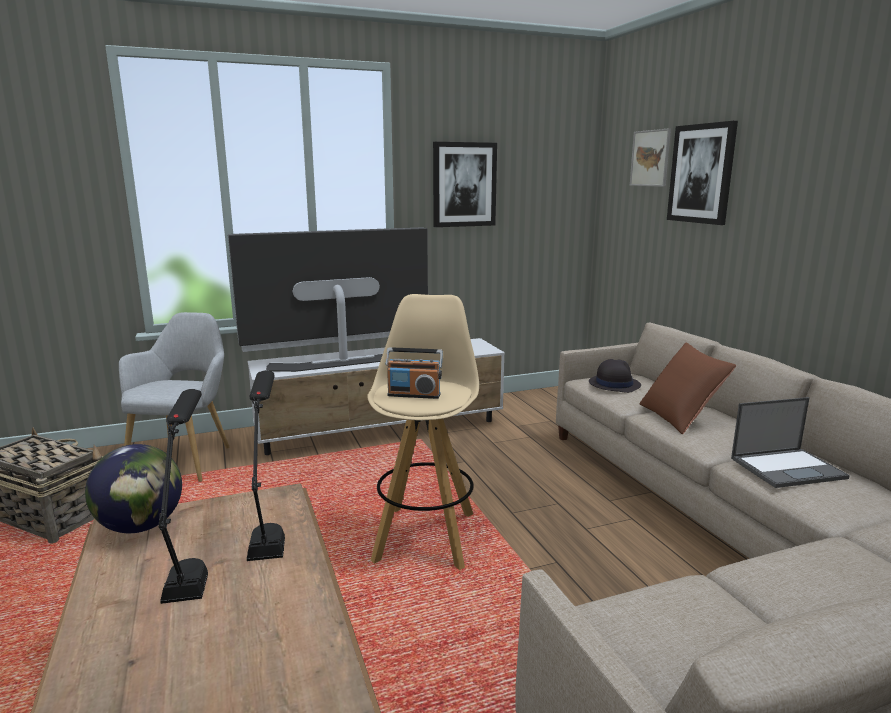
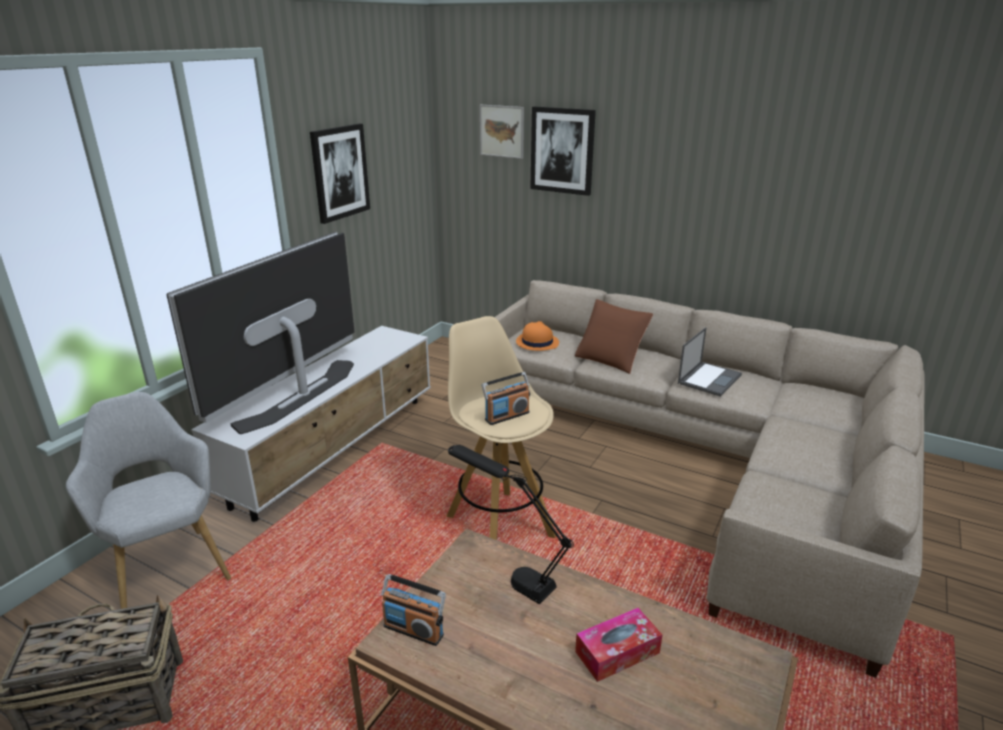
camera: 40 degrees left, 10 degrees up
globe [85,444,182,533] -> radio [381,574,446,646]
black table lamp [158,389,208,604] -> none
black hat [589,359,641,393] -> orange hat [516,321,559,351]
none -> tissue box [575,608,662,682]

